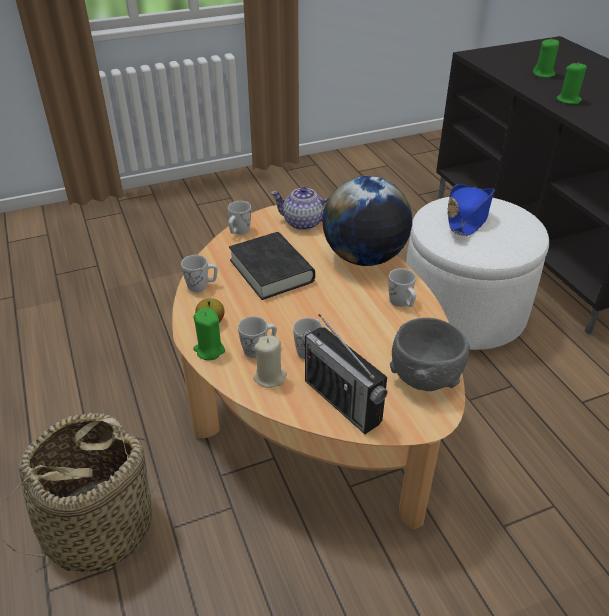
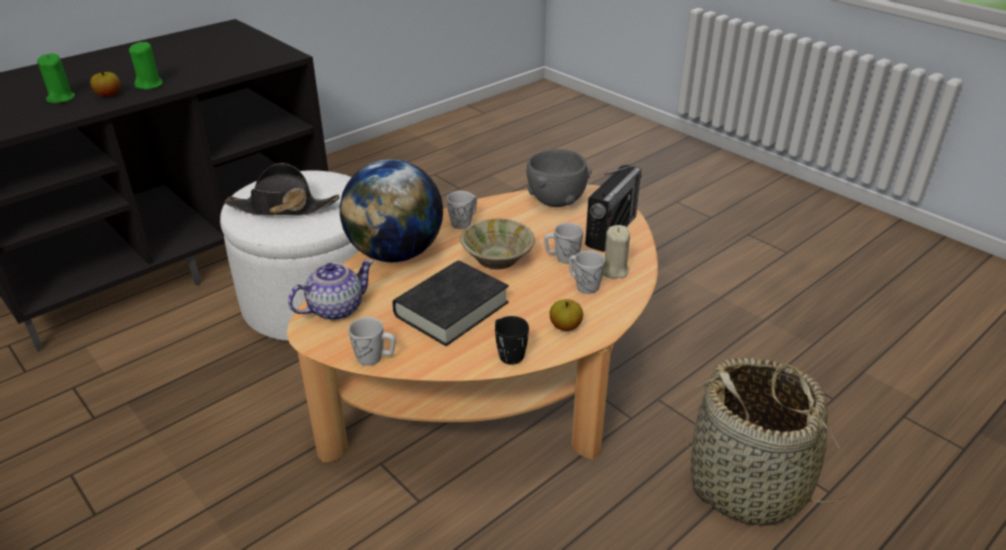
camera: 110 degrees left, 5 degrees down
white mug [181,255,218,292] -> black mug [495,316,529,365]
green candle [193,308,225,360] -> none
teapot [270,187,329,230] -> teapot turned 120 degrees counterclockwise [288,259,374,320]
blue hat [447,184,495,236] -> black hat [225,163,340,216]
none -> apple [90,72,120,97]
none -> beige bowl [460,219,535,270]

